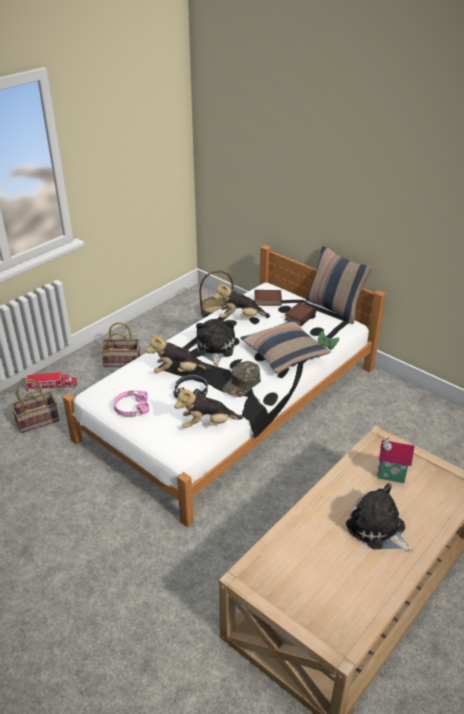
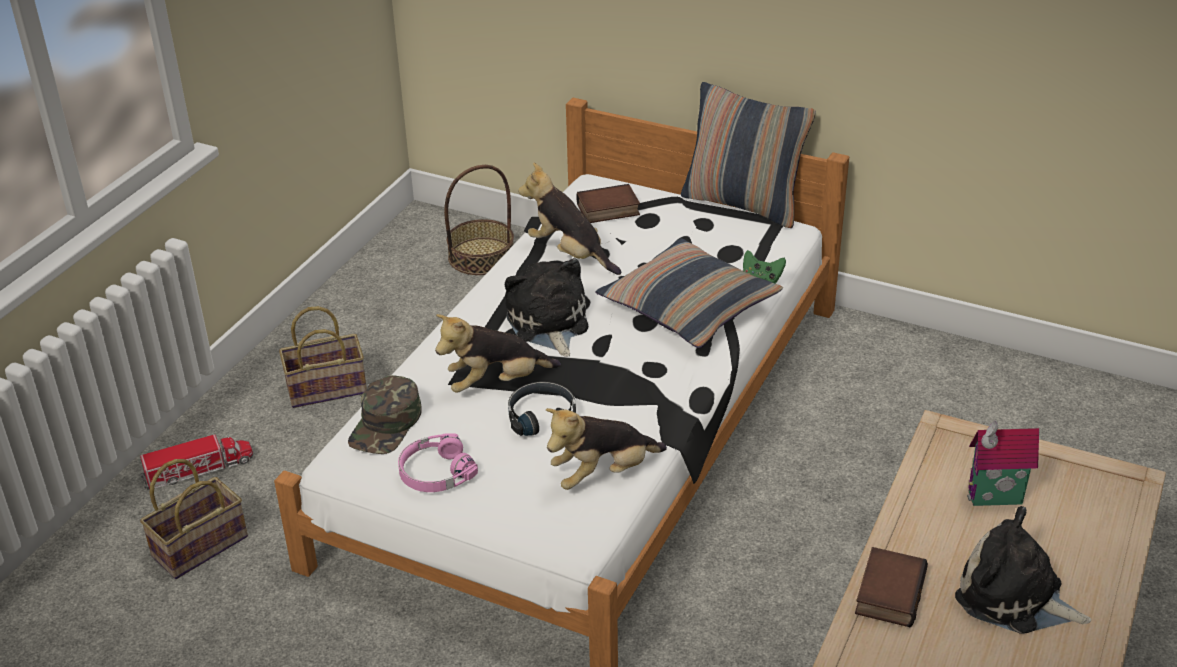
camera: 15 degrees left, 0 degrees up
plush toy [214,282,270,318] -> plush toy turned 60 degrees clockwise [518,162,621,275]
green cap [222,361,260,397] -> green cap moved to [348,375,422,454]
book [284,302,316,326] -> book moved to [855,547,928,627]

